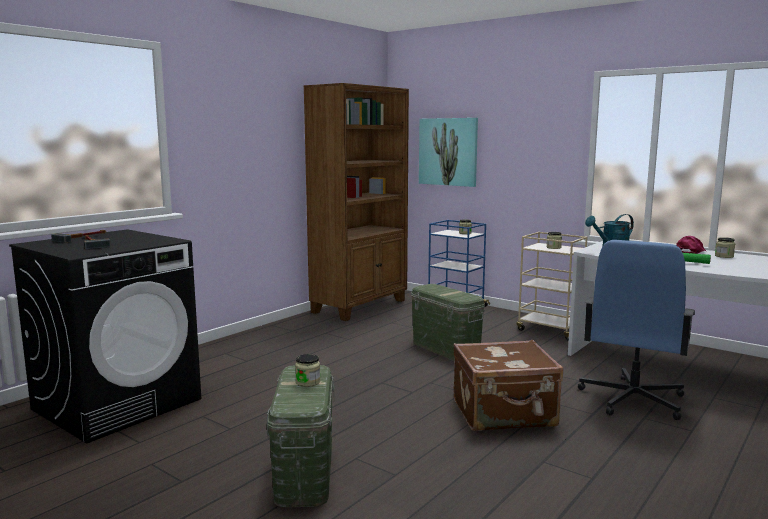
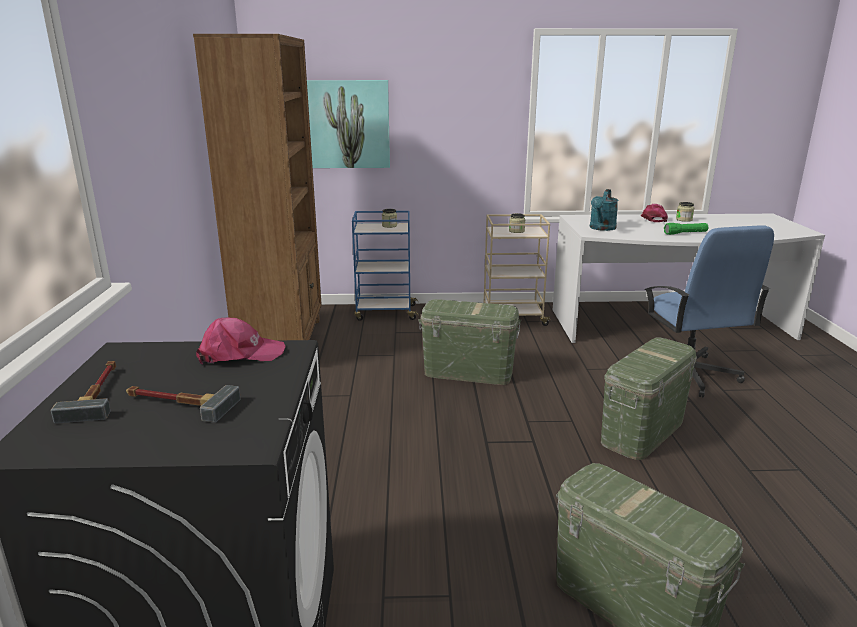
camera: 40 degrees left, 10 degrees up
jar [295,354,320,387] -> none
brown suitcase [453,340,563,431] -> green storage box [601,338,697,460]
none -> pink cap [196,318,286,365]

